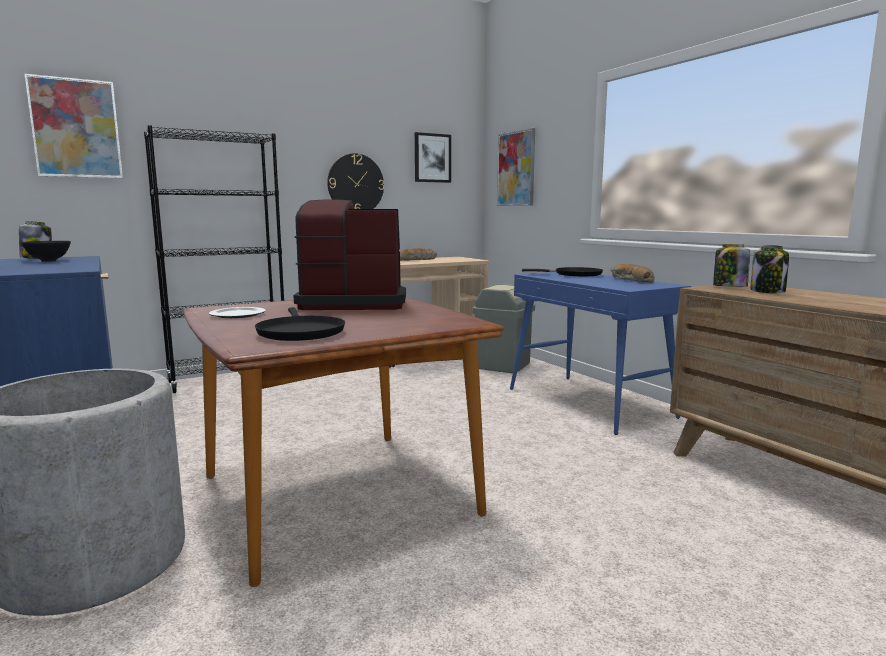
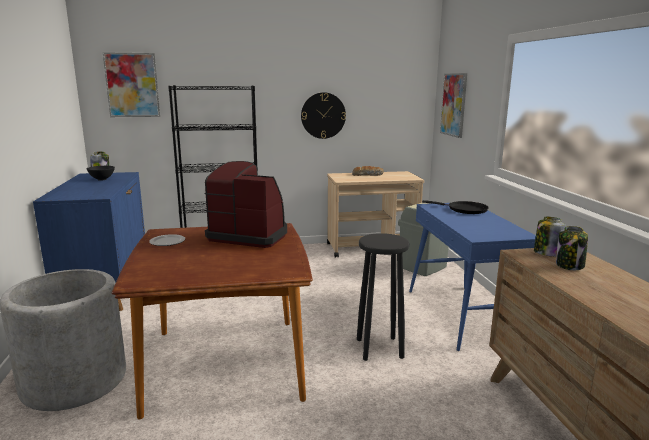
camera: 20 degrees right, 5 degrees up
black frying pan [255,307,345,341] -> none
picture [415,132,451,183] -> none
bread [611,264,655,283] -> none
none -> black stool [357,233,409,361]

